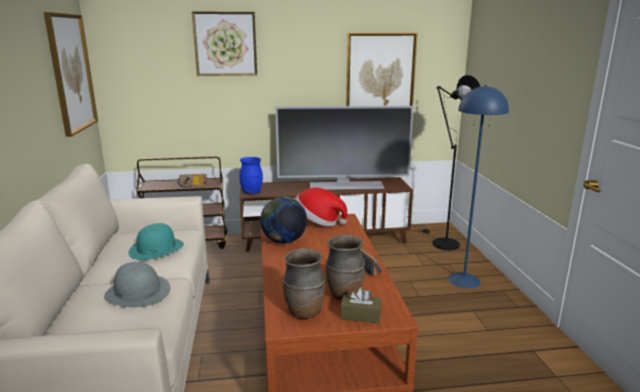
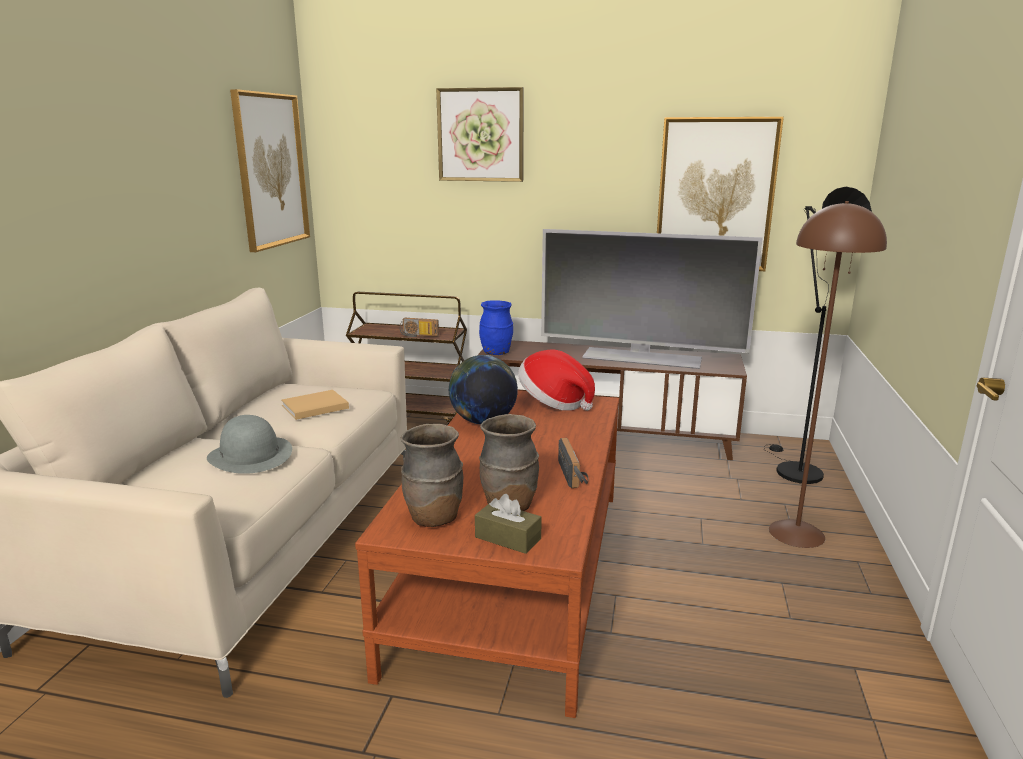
camera: 20 degrees right, 0 degrees up
turquoise hat [128,223,184,260] -> beige book [281,390,349,420]
blue floor lamp [448,85,509,288] -> brown floor lamp [769,201,887,548]

